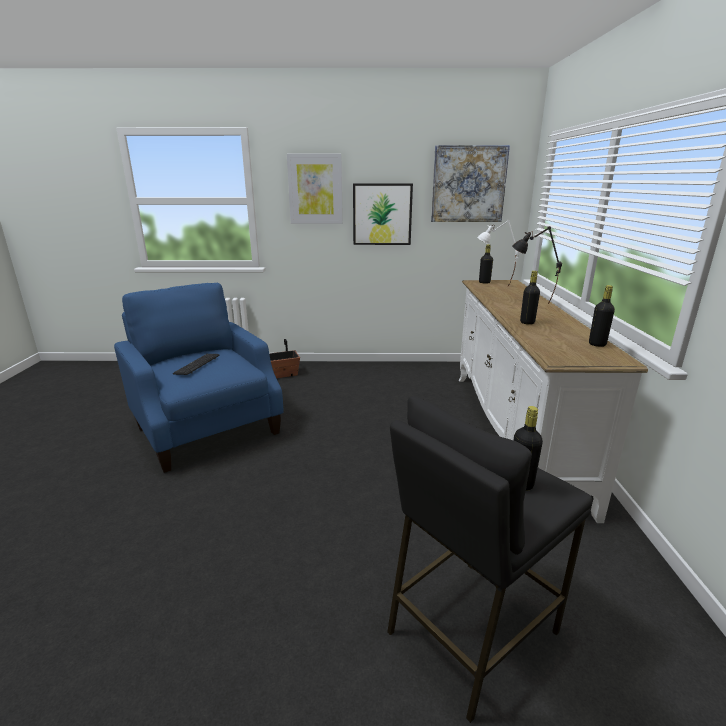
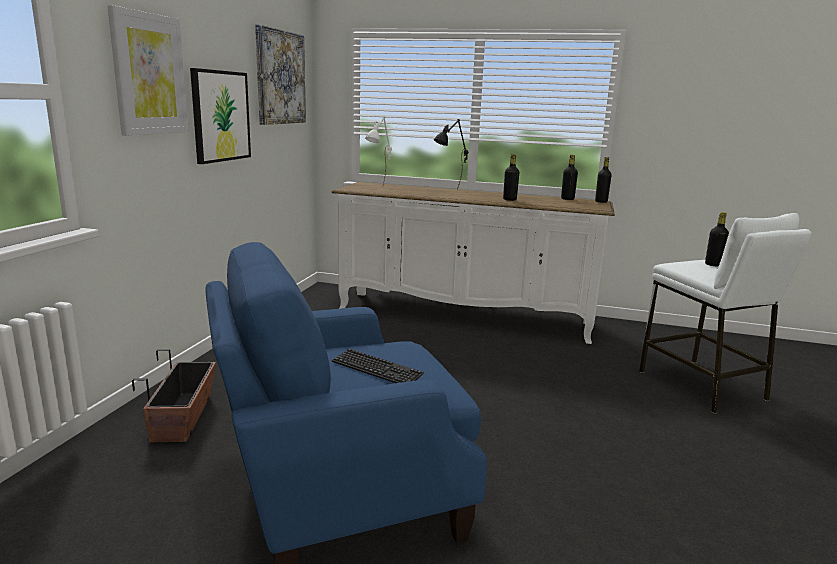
camera: 75 degrees left, 5 degrees down
black stool [387,396,592,723] -> white stool [639,213,811,414]
black bottle [479,244,493,284] -> black bottle moved to [595,157,612,203]

